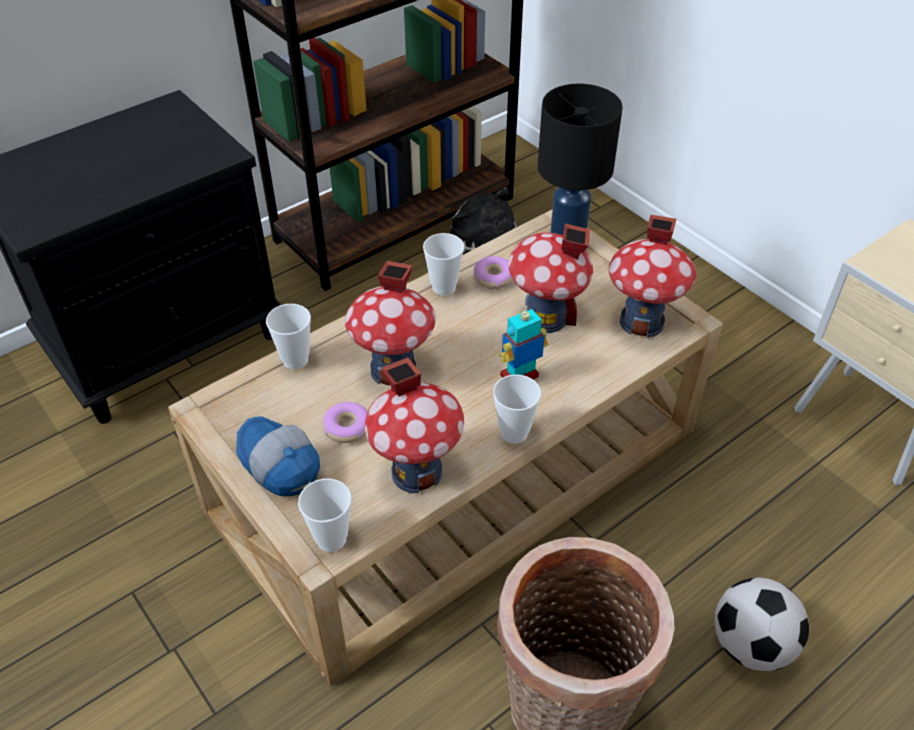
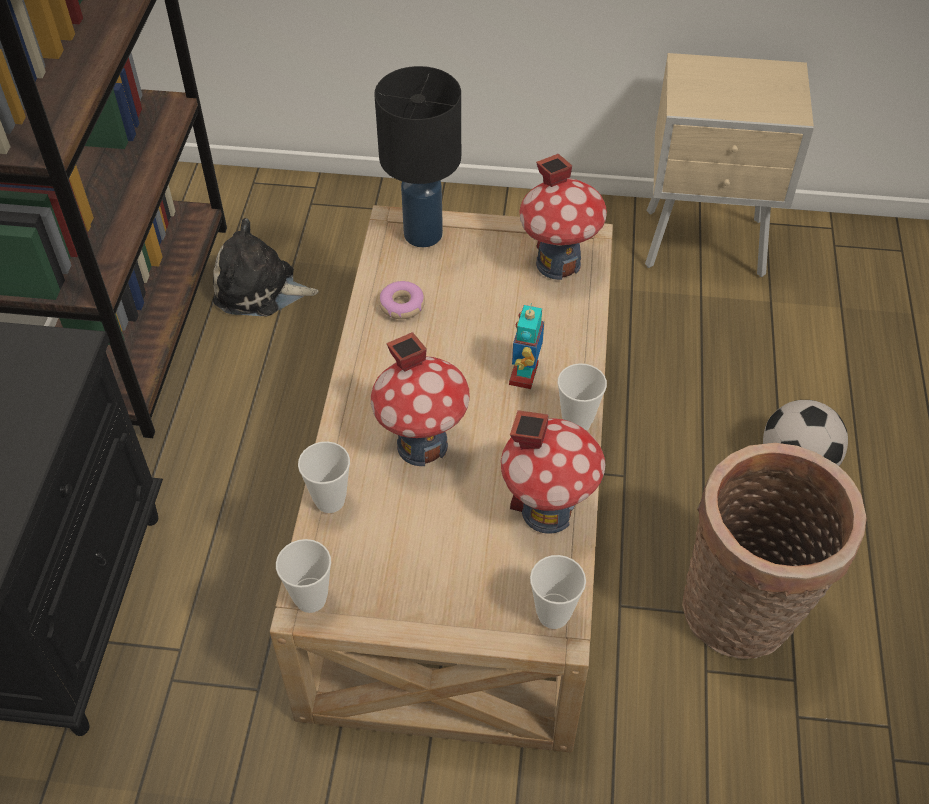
camera: 45 degrees left, 5 degrees up
cap [236,416,320,496] -> none
donut [322,402,368,443] -> none
cup [423,233,464,296] -> cup moved to [276,539,331,613]
toy house [508,223,593,333] -> none

